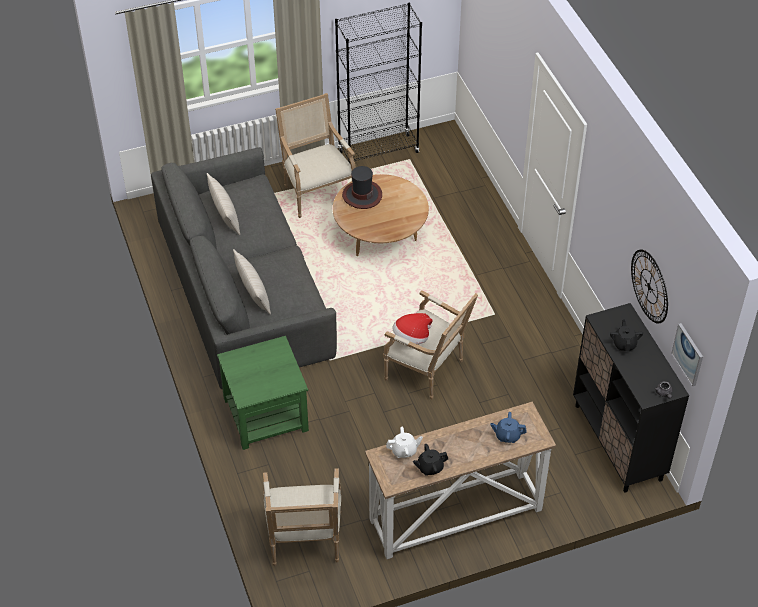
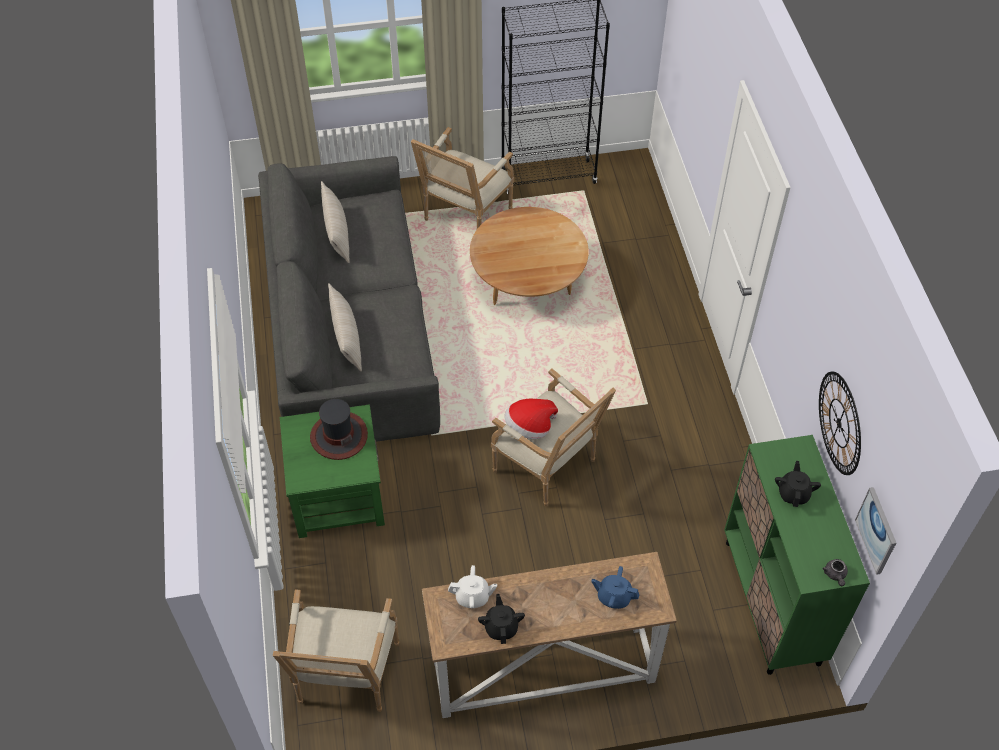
camera: 10 degrees right, 5 degrees up
armchair [275,93,356,218] -> armchair turned 135 degrees counterclockwise [411,127,514,229]
hat [342,166,382,209] -> hat moved to [310,399,368,460]
black teapot [413,444,448,476] -> black teapot turned 90 degrees clockwise [478,594,525,644]
black cabinet [573,303,689,493] -> green cabinet [724,435,870,675]

